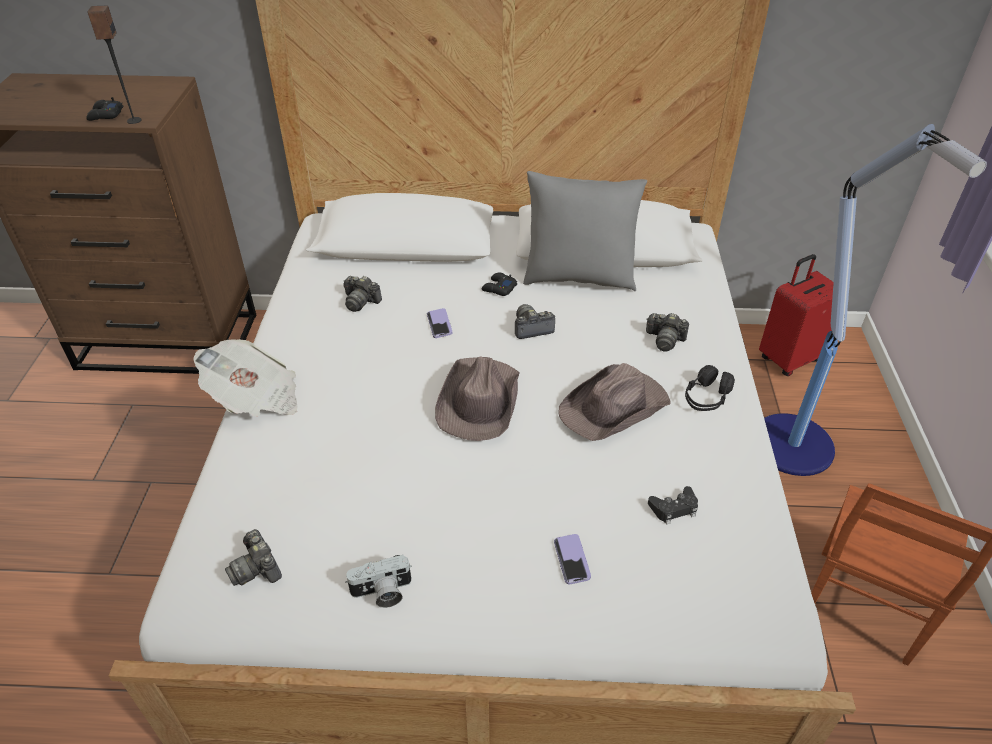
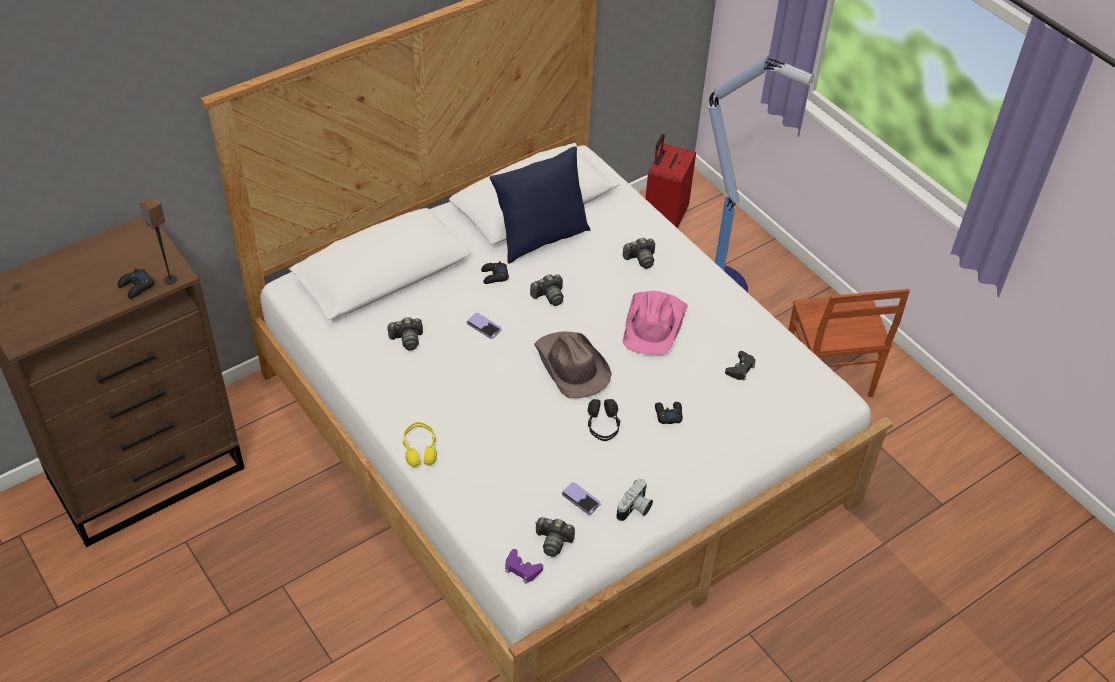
camera: 40 degrees left, 5 degrees up
newspaper [193,339,297,417] -> yellow headphones [403,422,437,467]
camera [515,304,555,339] -> camera turned 150 degrees counterclockwise [530,274,564,306]
grey pillow [523,171,647,291] -> blue pillow [490,146,590,264]
phone [554,534,591,585] -> phone moved to [562,482,601,515]
brown hat [558,363,671,441] -> pink hat [622,291,688,354]
black headphones [685,365,735,411] -> black headphones moved to [588,399,620,441]
none -> purple game controller [505,549,543,584]
none -> black game controller [655,402,683,424]

